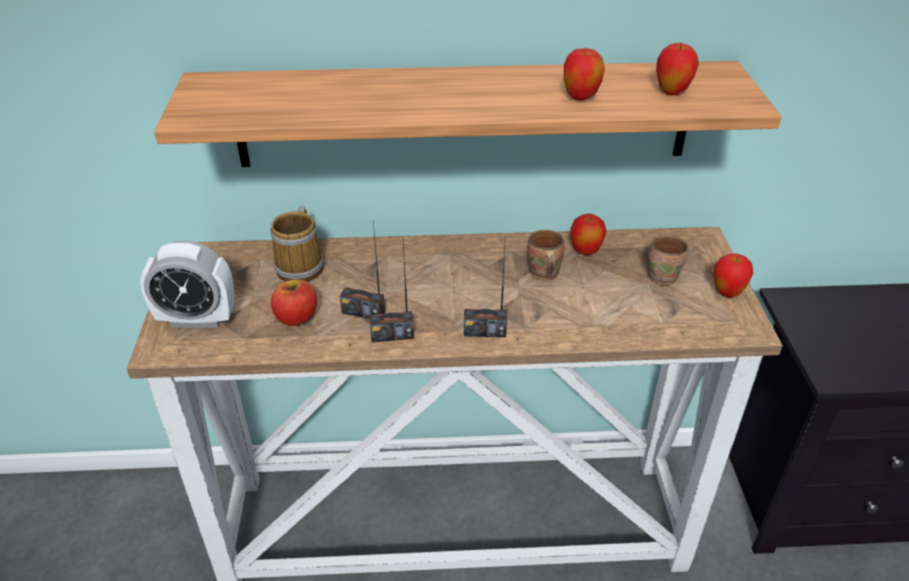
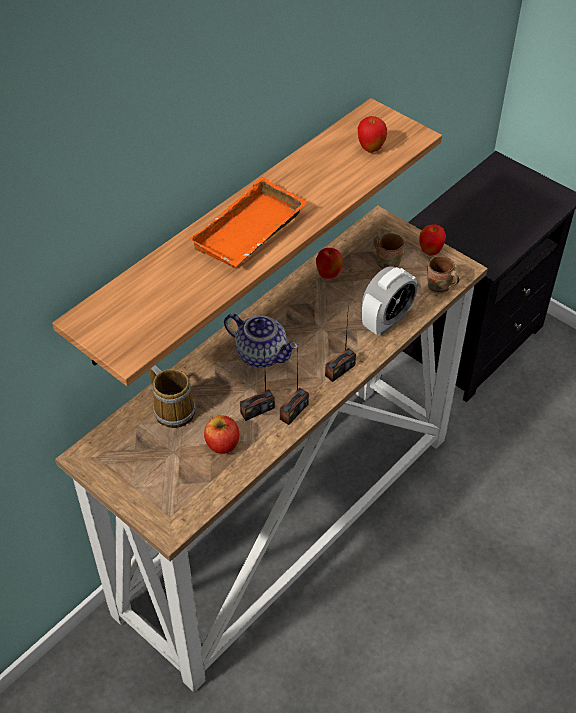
camera: 45 degrees left, 10 degrees up
alarm clock [140,240,234,328] -> alarm clock moved to [362,266,417,335]
brown mug [527,230,565,280] -> brown mug moved to [427,255,459,294]
apple [564,47,605,100] -> none
none -> orange tray [189,177,308,267]
none -> teapot [224,313,299,368]

